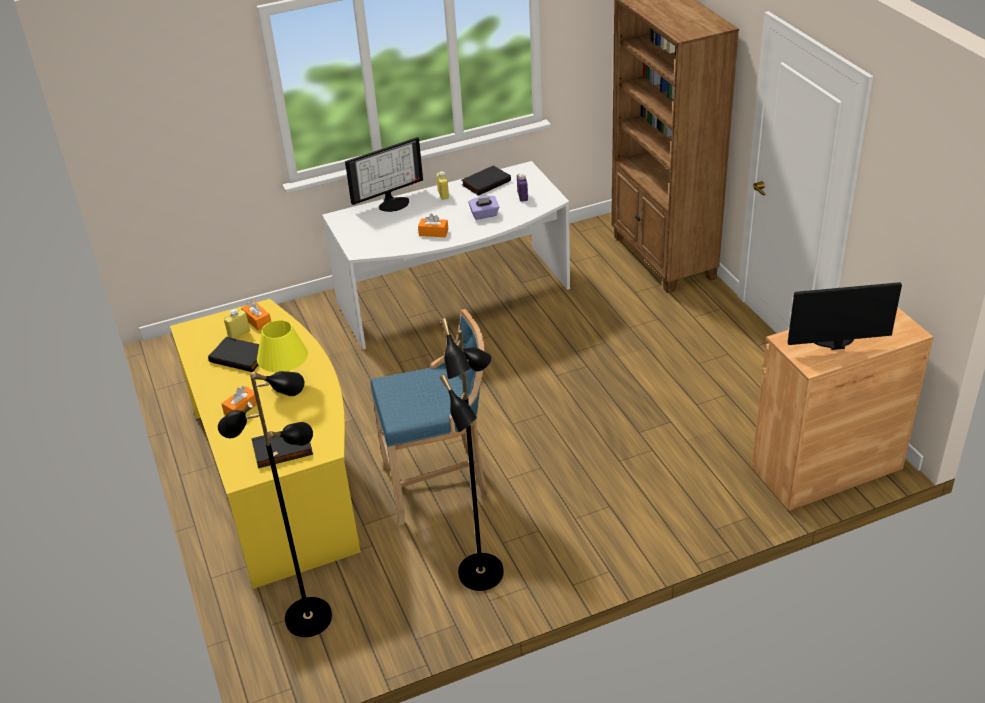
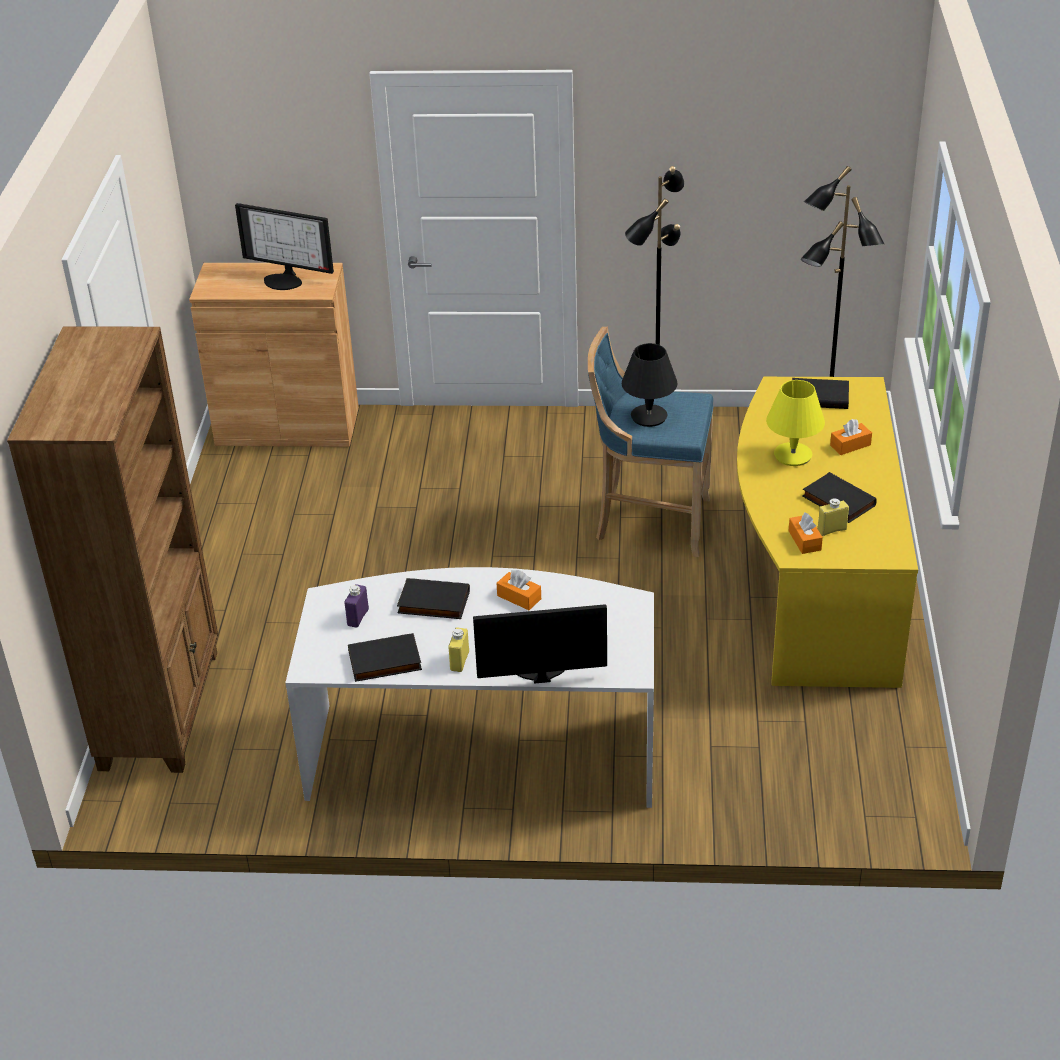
camera: 155 degrees left, 0 degrees up
purple tissue box [468,196,499,220] -> black book [397,578,470,619]
none -> black table lamp [622,343,678,427]

